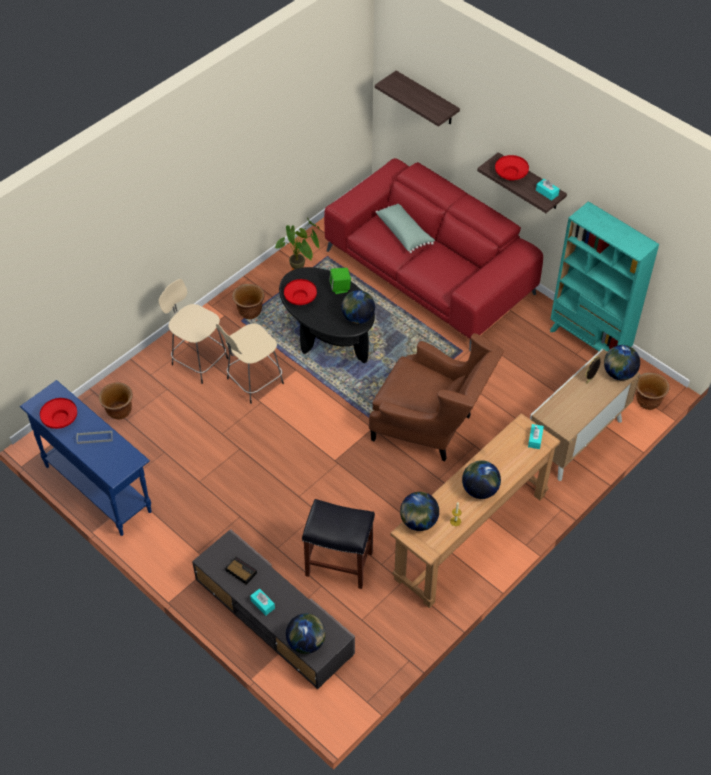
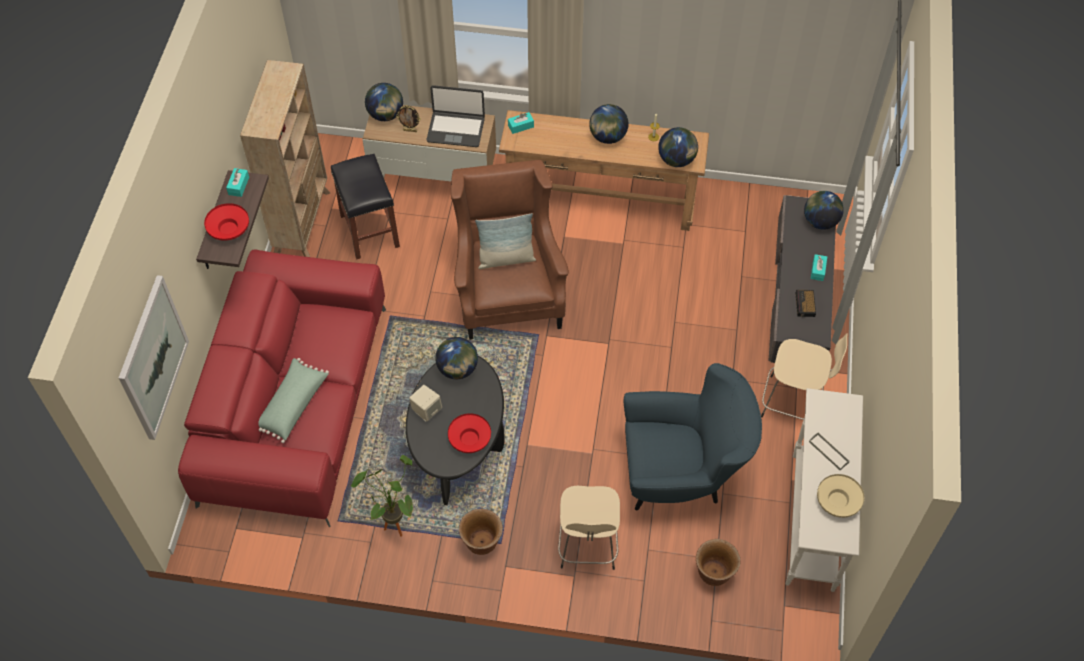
camera: 125 degrees left, 5 degrees up
blue console table [20,380,152,536] -> white console table [786,388,863,592]
red bowl [40,398,77,429] -> beige bowl [817,474,864,518]
beige stool [216,323,284,404] -> beige stool moved to [761,333,848,420]
black stool [302,499,375,589] -> black stool moved to [331,154,400,259]
green speaker [329,268,351,294] -> beige speaker [409,385,442,422]
shelf [375,71,460,127] -> picture [119,275,189,440]
turquoise bookcase [550,201,659,352] -> beige bookcase [240,60,330,257]
brown planter [636,372,670,410] -> none
none -> laptop [426,85,485,147]
none -> pillow [475,213,536,269]
none -> blue armchair [624,363,762,511]

